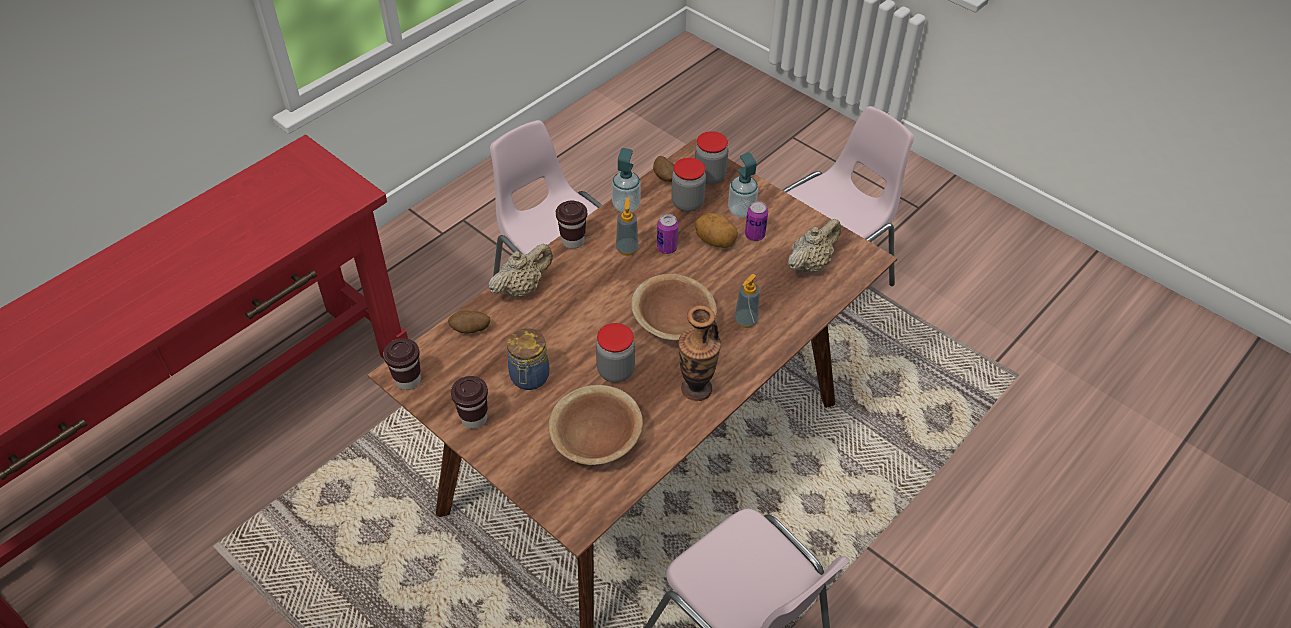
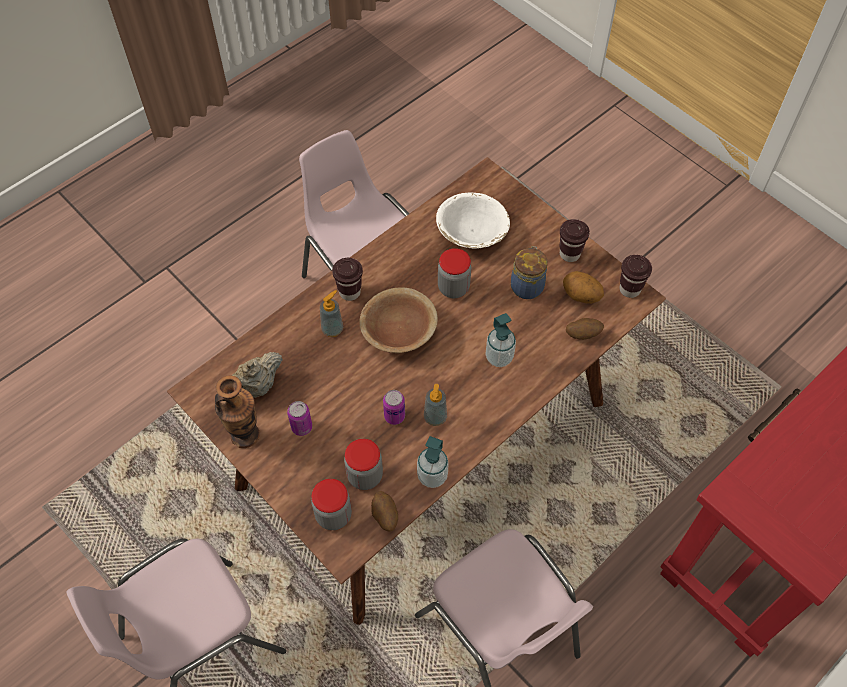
camera: 175 degrees left, 10 degrees up
beige teapot [489,244,553,298] -> none
brown bowl [548,385,643,465] -> white bowl [436,192,510,249]
brown cup [556,200,587,249] -> brown cup moved to [332,258,363,301]
vase [678,305,721,401] -> vase moved to [215,375,259,448]
potato [695,213,738,248] -> potato moved to [563,271,604,304]
soap dispenser [728,152,758,218] -> soap dispenser moved to [485,313,516,367]

